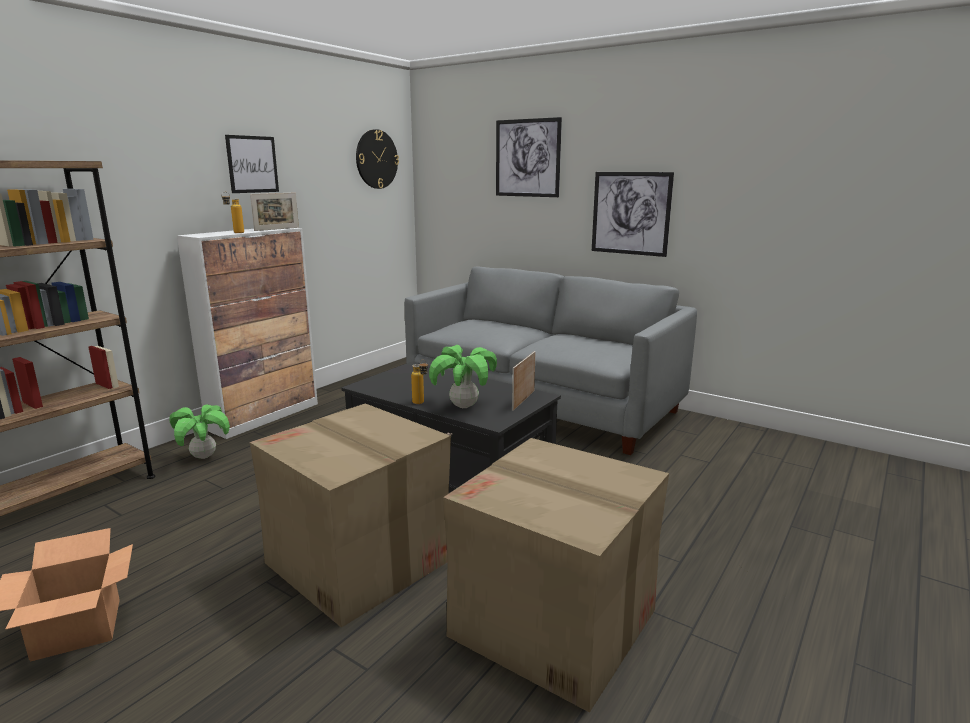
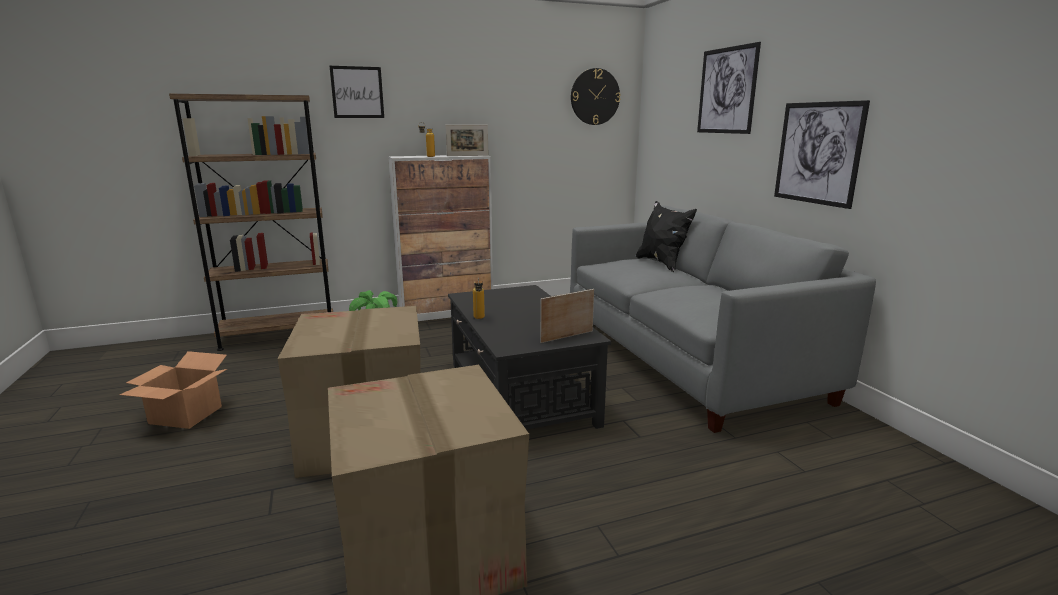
camera: 35 degrees right, 0 degrees up
picture [225,135,279,193] -> picture moved to [330,66,384,118]
potted plant [429,345,497,408] -> none
none -> black pillow [636,201,697,272]

